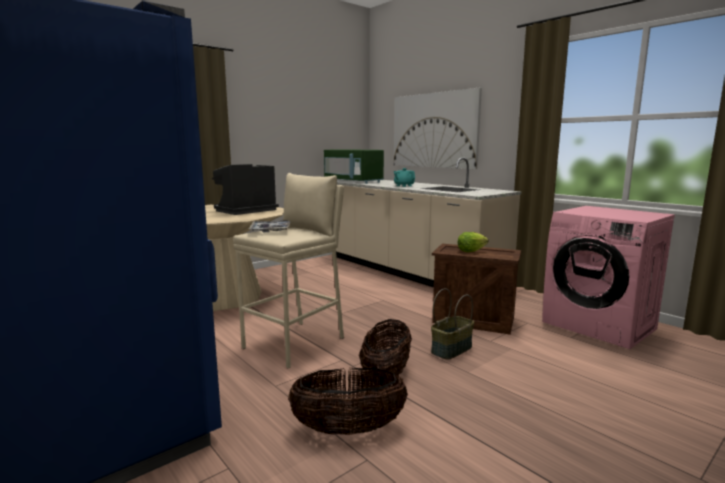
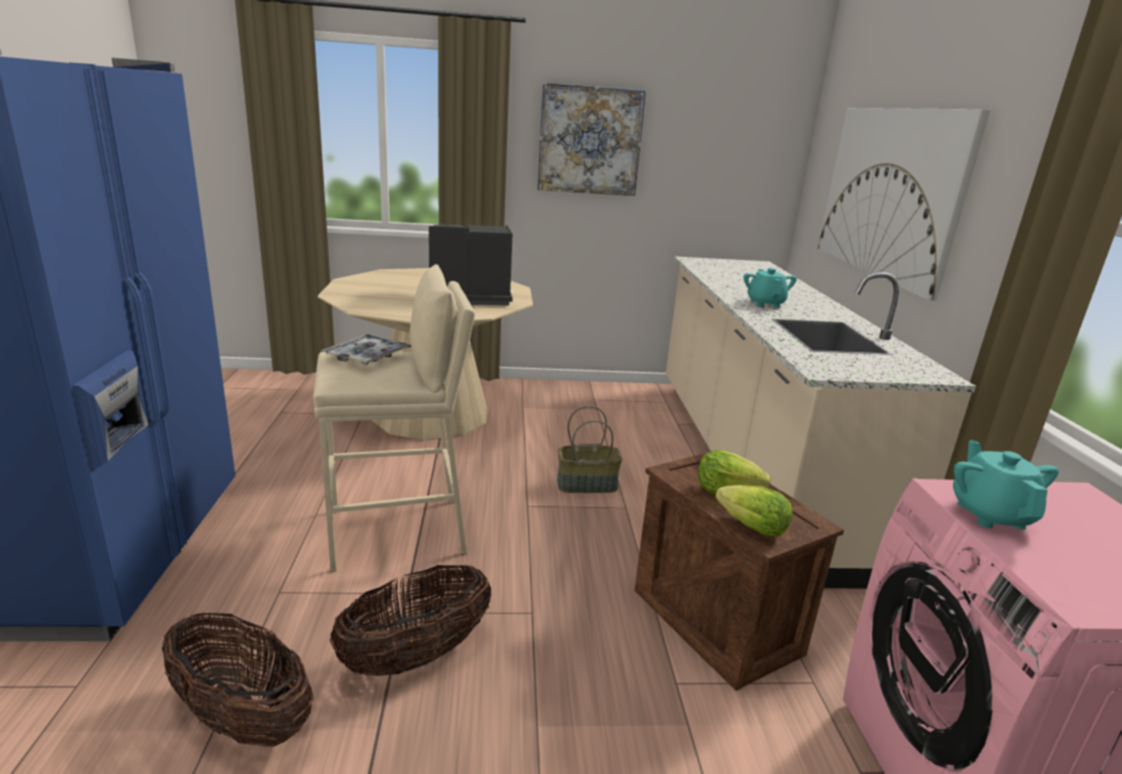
camera: 35 degrees right, 10 degrees up
green microwave [324,149,384,184] -> none
basket [431,288,474,360] -> basket moved to [557,406,622,493]
none -> picture [537,82,646,196]
none -> lettuce [716,485,792,537]
none -> turquoise teapot [953,441,1059,529]

